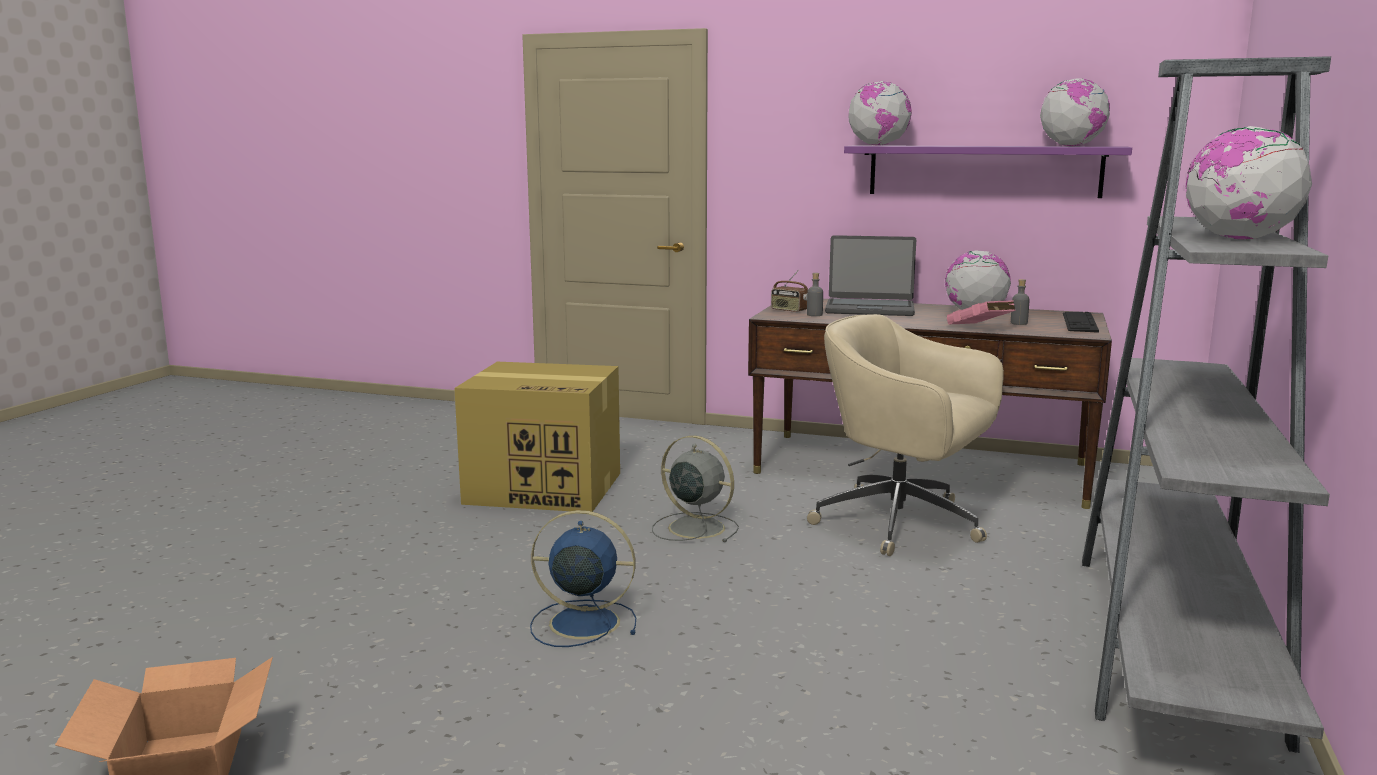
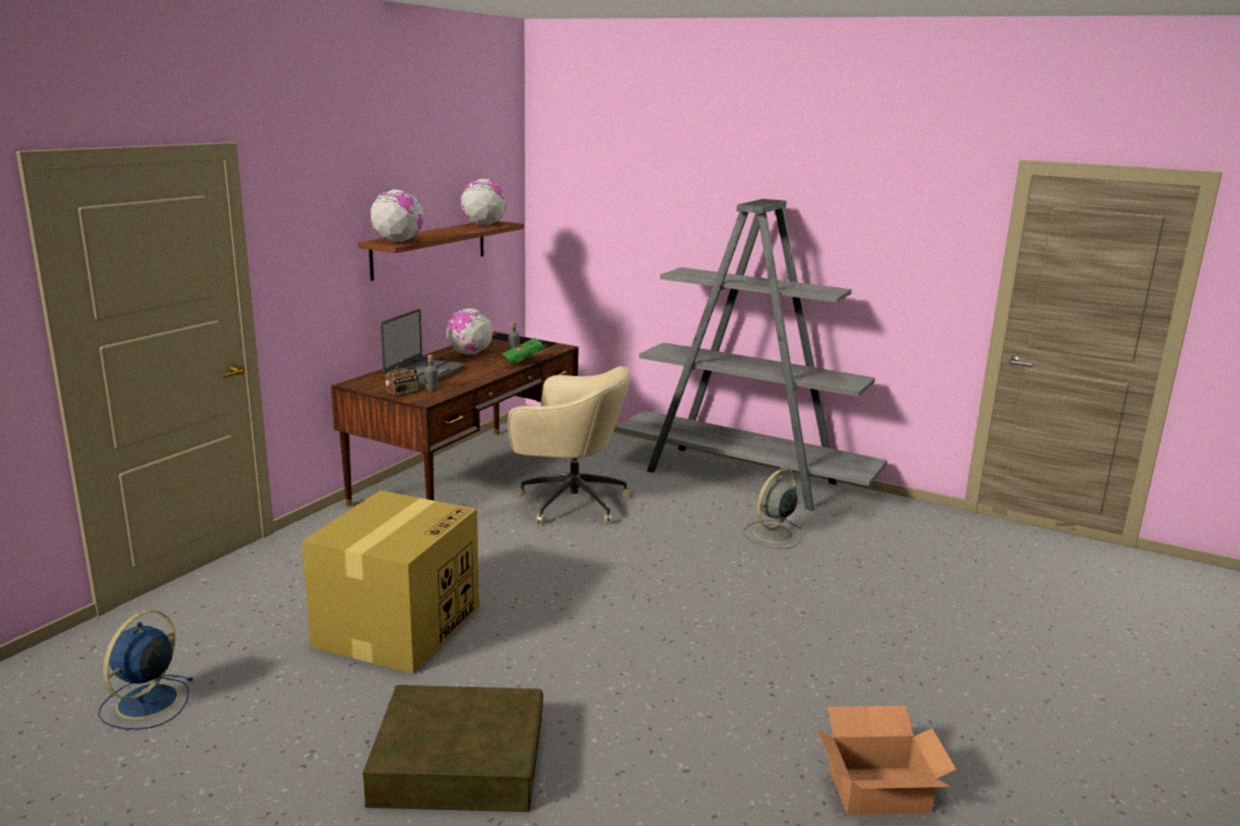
camera: 80 degrees left, 5 degrees up
blue fan [530,510,636,647] -> blue fan moved to [98,610,193,730]
grey fan [652,435,739,542] -> grey fan moved to [743,469,801,549]
beige office chair [807,314,1004,556] -> beige office chair turned 120 degrees counterclockwise [508,366,632,524]
purple shelf [844,145,1132,198] -> brown shelf [358,221,524,281]
pink book [947,300,1016,324] -> green book [502,338,549,365]
globe [1186,126,1312,239] -> none
none -> brown storage box [362,685,543,812]

